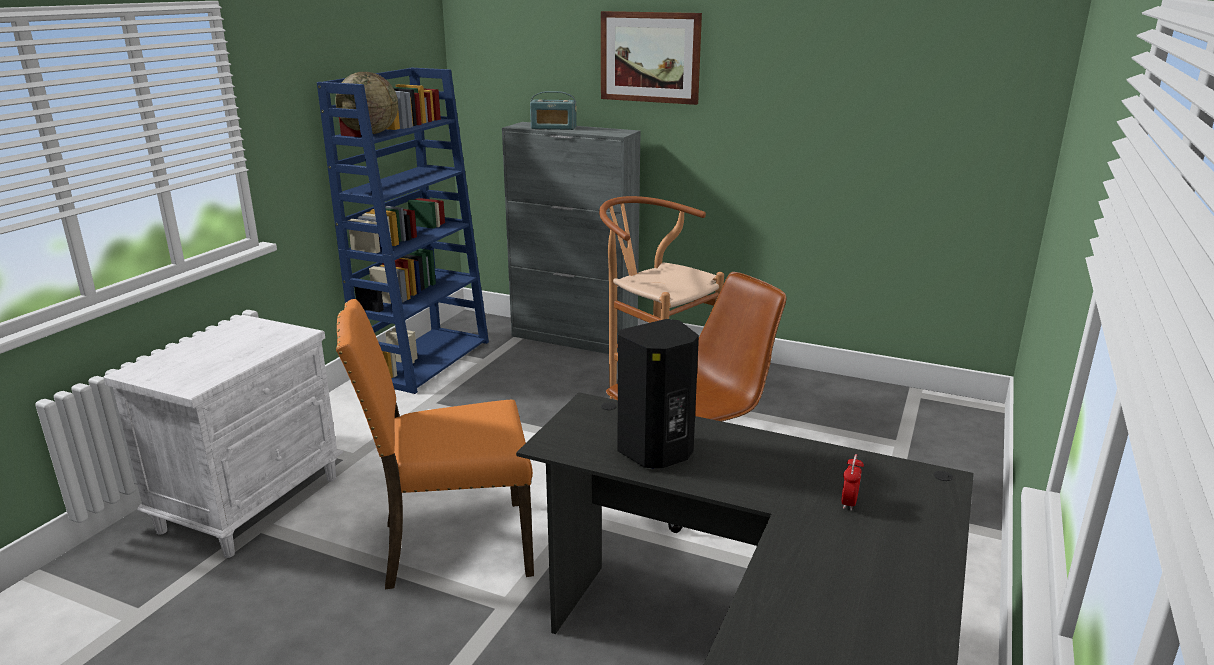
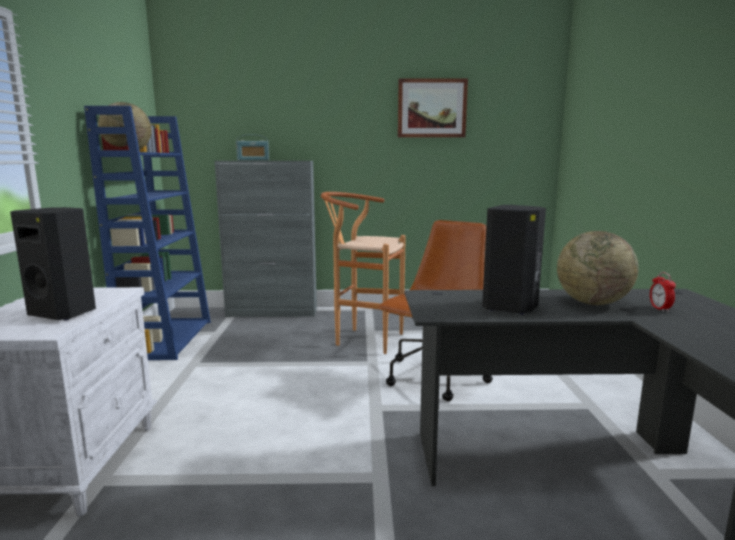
camera: 25 degrees left, 10 degrees down
orange chair [336,299,534,589] -> none
picture [601,11,702,105] -> picture moved to [398,78,468,137]
none -> black speaker [10,207,96,320]
none -> globe [557,231,639,305]

